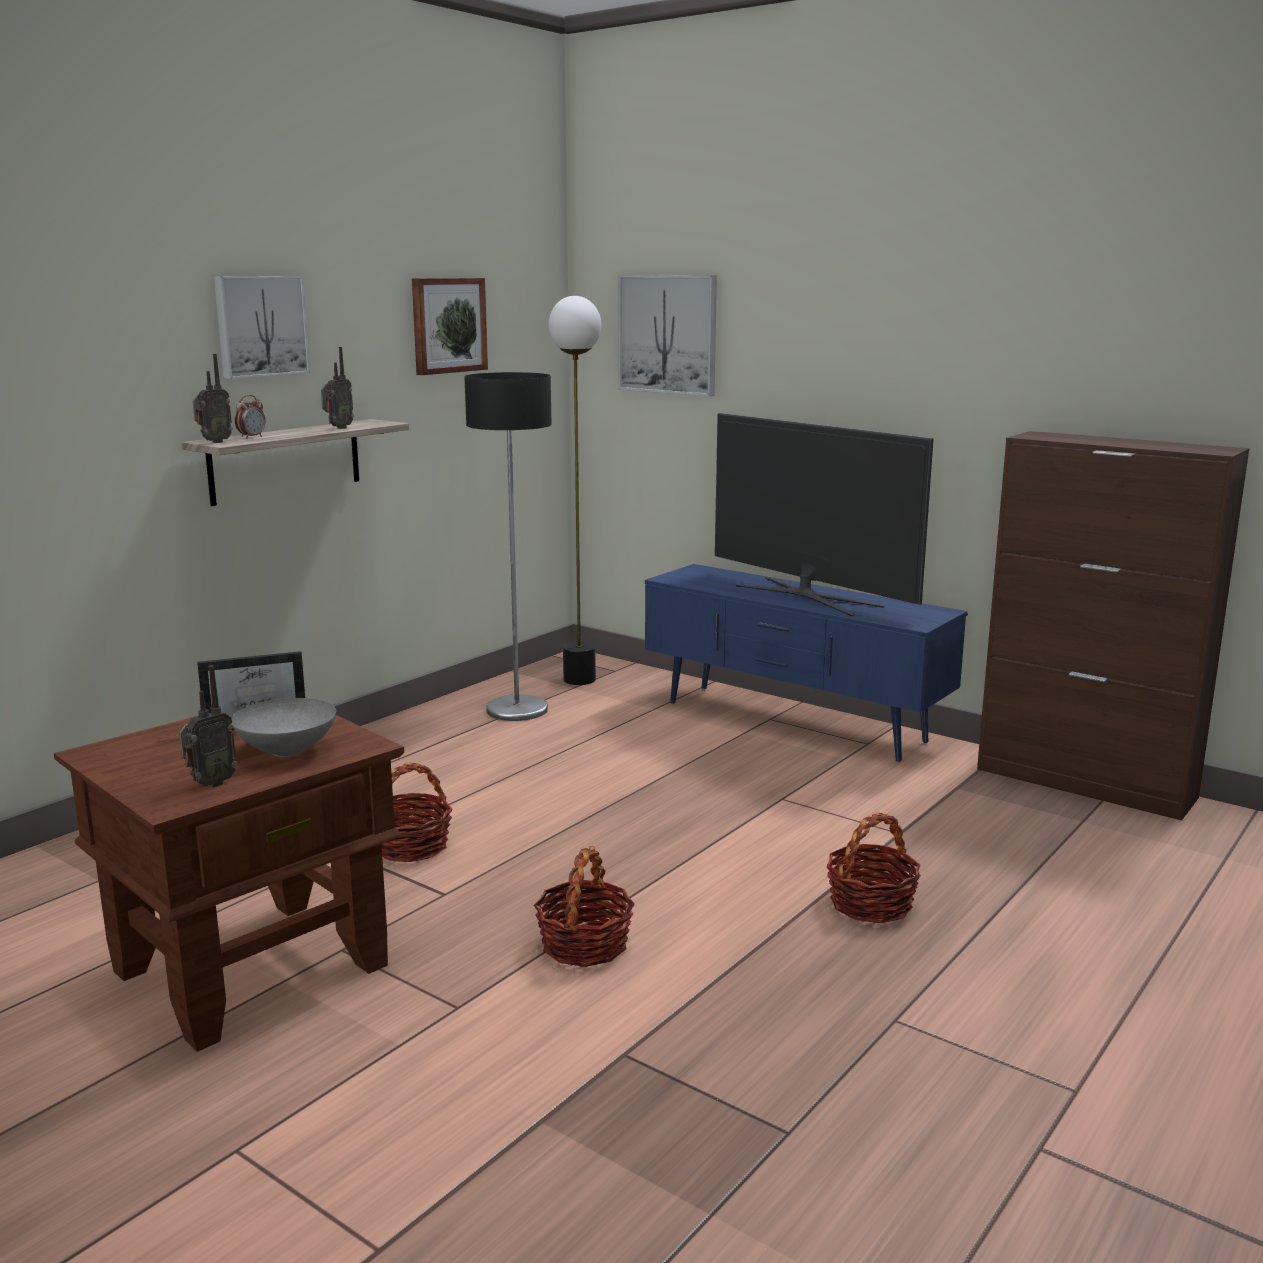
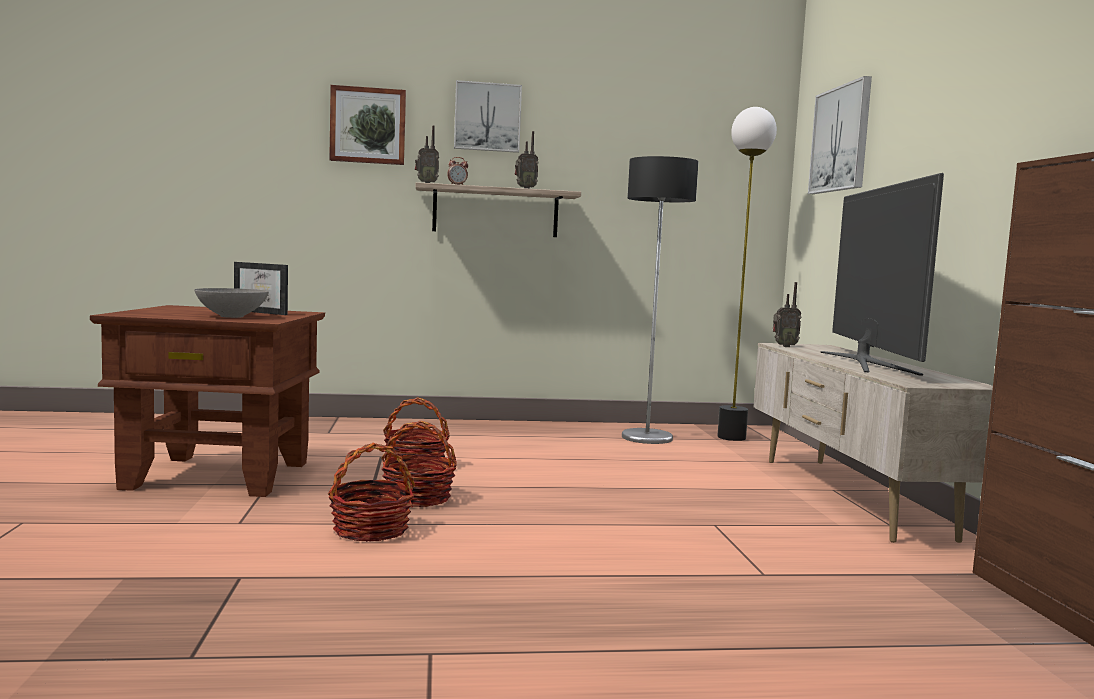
camera: 45 degrees right, 10 degrees down
radio [179,665,237,788] -> radio moved to [773,282,801,347]
picture [412,278,488,375] -> picture moved to [329,85,406,165]
blue tv stand [645,564,968,762] -> beige tv stand [754,343,993,543]
basket [826,813,921,923] -> basket moved to [381,421,457,507]

